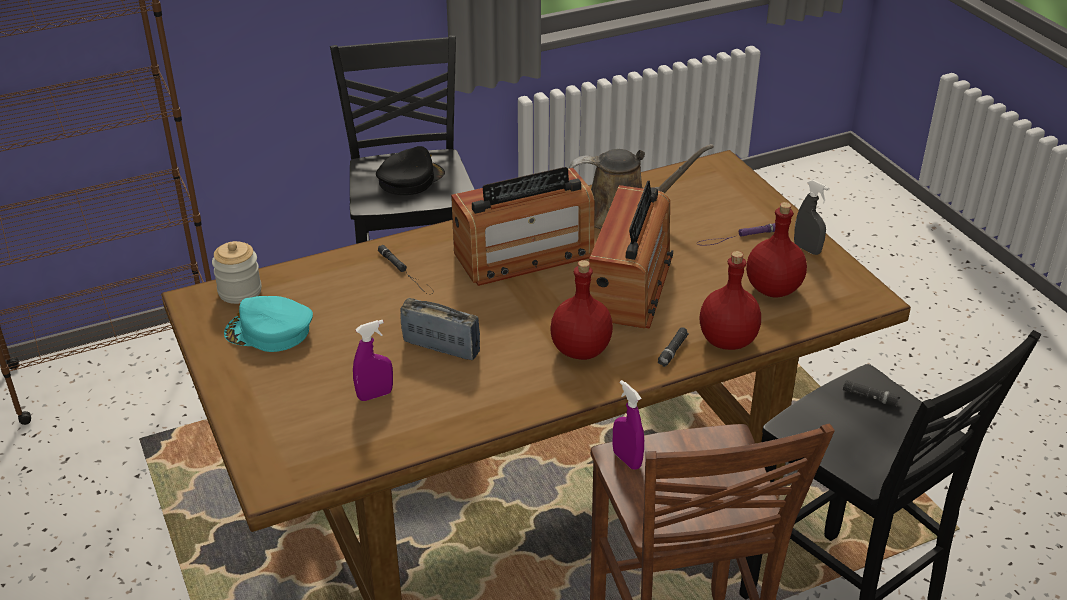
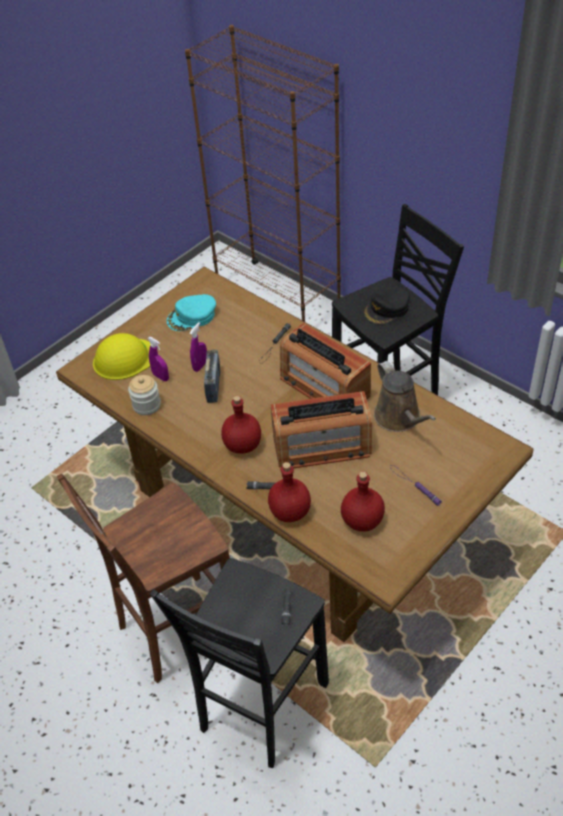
camera: 70 degrees right, 10 degrees up
jar [212,241,262,304] -> jar moved to [128,375,161,415]
turquoise cap [224,296,313,352] -> turquoise cap turned 105 degrees counterclockwise [167,294,216,331]
black cap [376,146,445,195] -> black cap turned 120 degrees clockwise [363,286,410,325]
purple spray bottle [612,380,644,470] -> purple spray bottle moved to [189,322,207,372]
grey spray bottle [794,180,829,255] -> none
none -> yellow hard hat [93,333,151,380]

